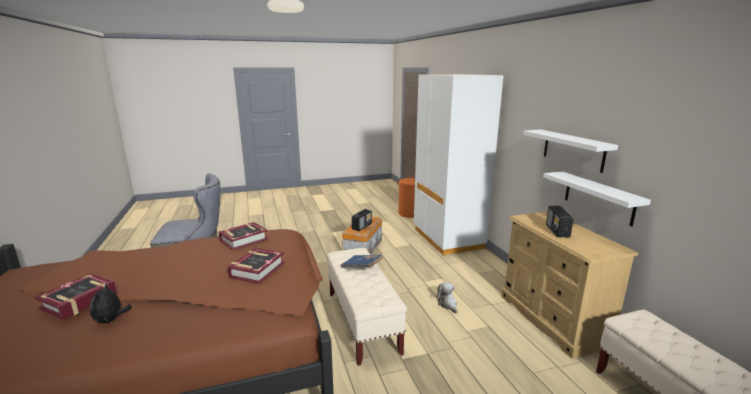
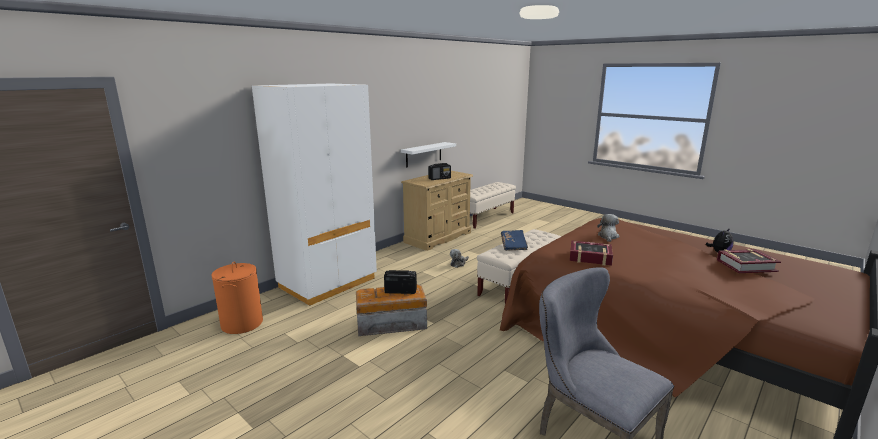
camera: 120 degrees left, 0 degrees up
book [228,248,285,284] -> plush toy [597,214,619,242]
white shelf [523,130,618,173] -> none

